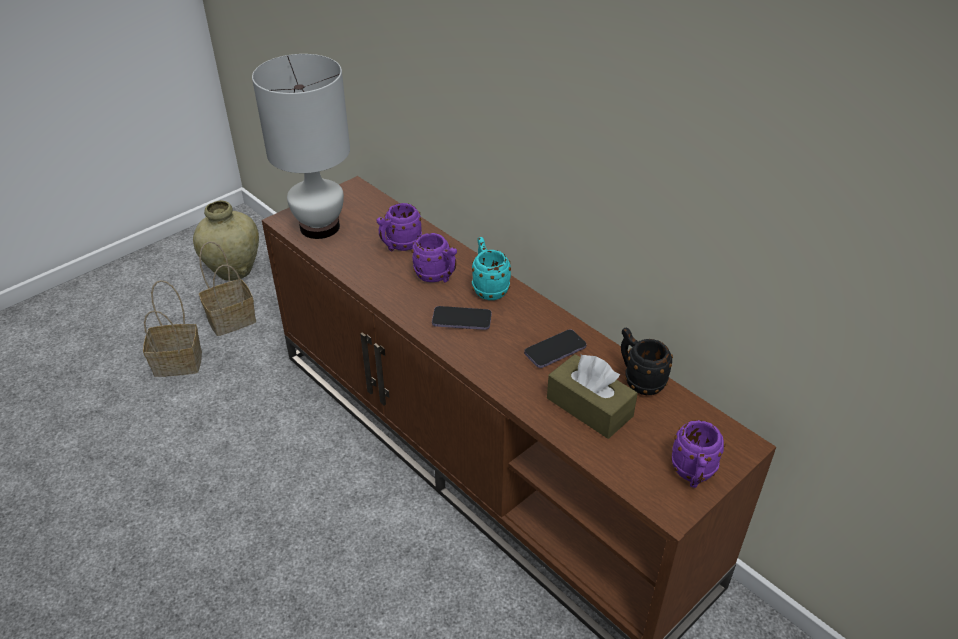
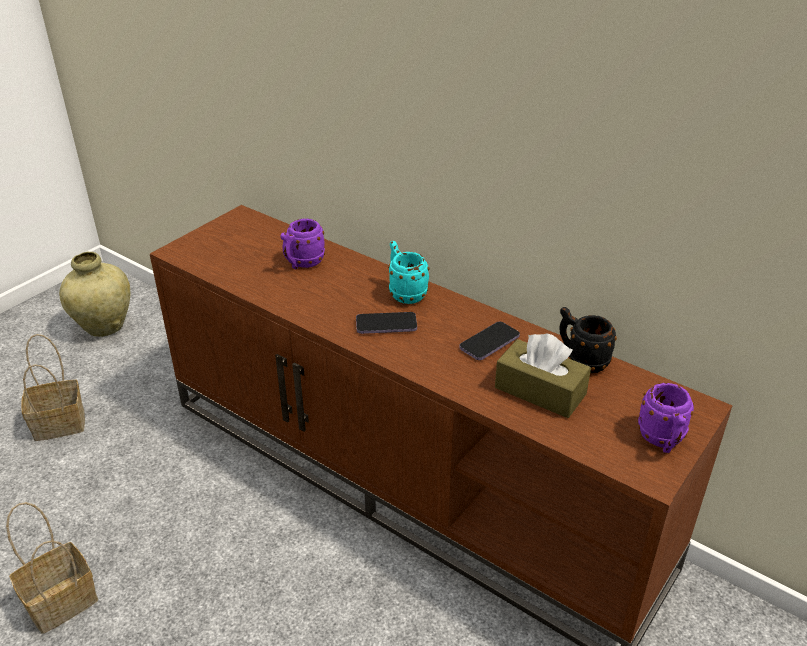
camera: 10 degrees left, 5 degrees down
basket [199,242,256,336] -> basket moved to [6,502,98,634]
white table lamp [252,54,350,239] -> none
purple mug [412,233,457,283] -> none

